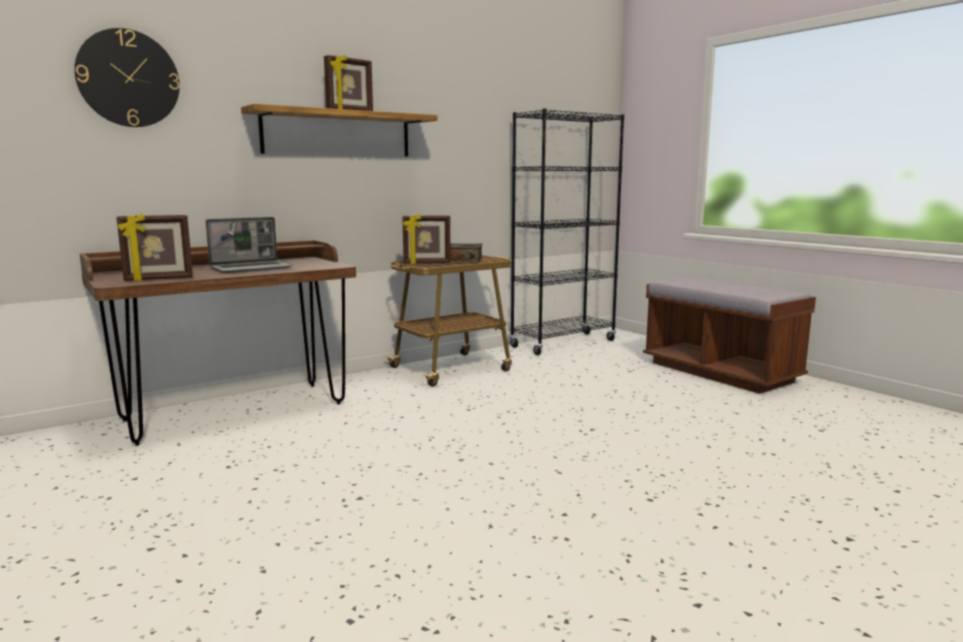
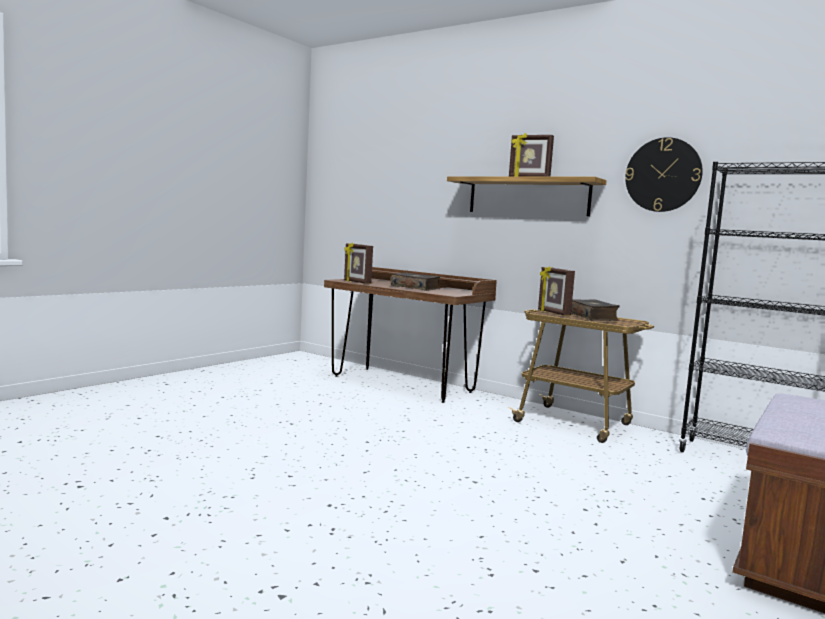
camera: 70 degrees right, 5 degrees down
wall clock [74,28,180,127] -> wall clock moved to [625,137,703,212]
laptop [205,217,293,273] -> book [391,273,440,291]

